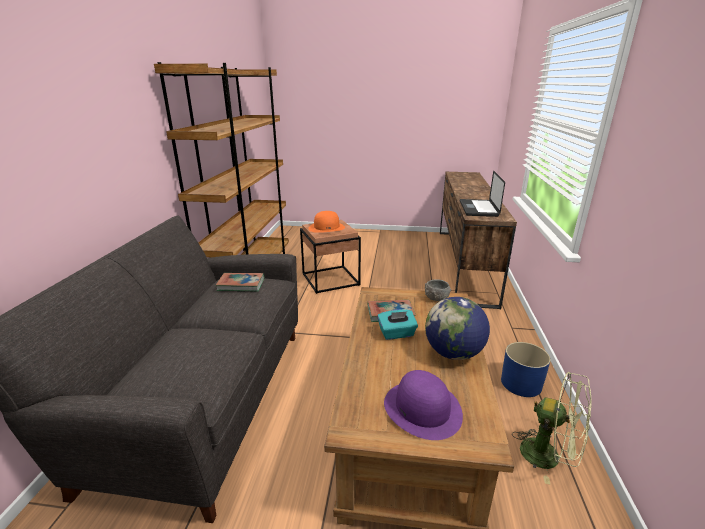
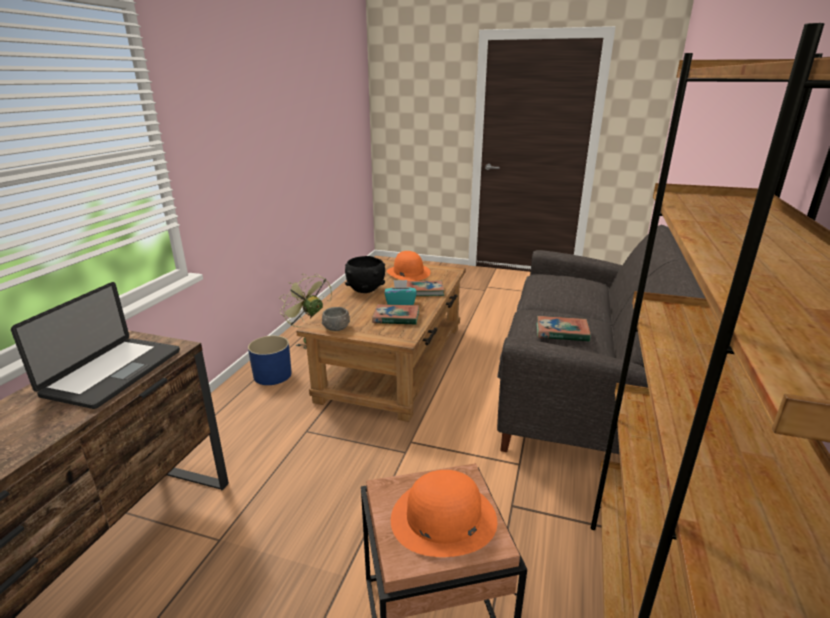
camera: 170 degrees left, 0 degrees up
purple hat [384,370,463,440] -> orange hat [387,251,430,281]
globe [425,297,490,360] -> black bowl [345,256,385,293]
none -> book [407,281,445,296]

